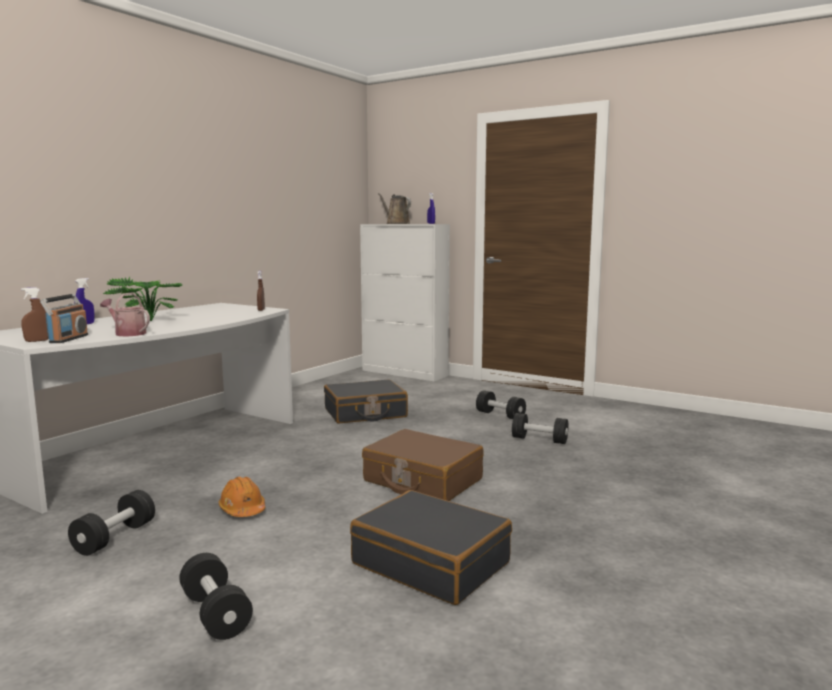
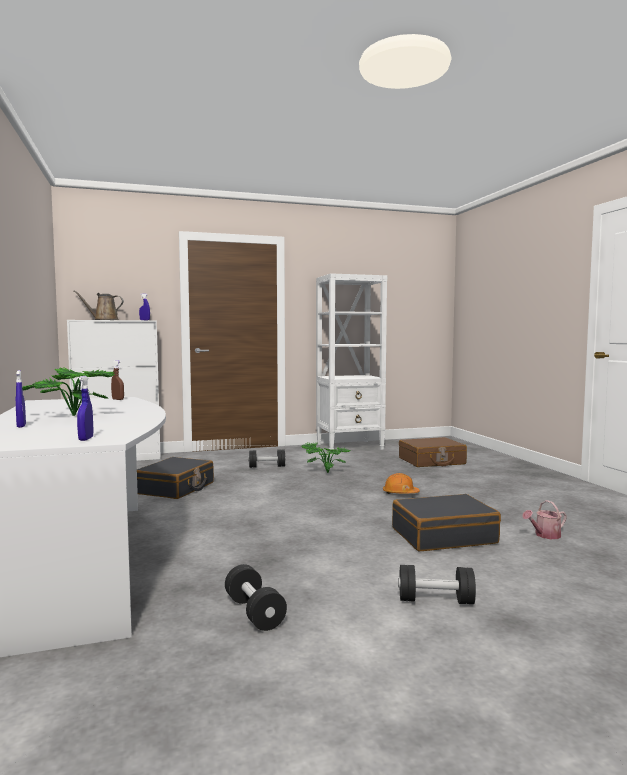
camera: 50 degrees left, 5 degrees down
brown spray bottle [21,287,49,342] -> blue spray bottle [77,376,93,441]
radio [40,294,88,343] -> none
watering can [100,293,150,336] -> watering can moved to [522,500,567,539]
orange hard hat [218,477,265,517] -> orange hard hat moved to [383,473,420,494]
brown suitcase [362,429,484,501] -> brown suitcase moved to [399,437,467,467]
black dumbbell [512,413,569,444] -> potted plant [301,443,350,473]
none -> white bookcase [316,273,387,450]

